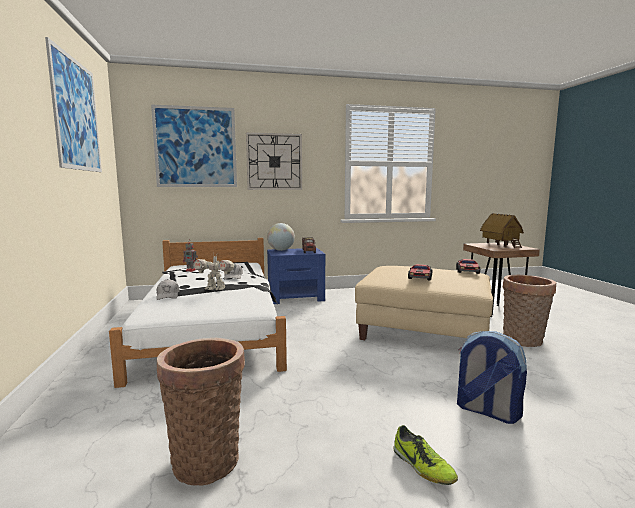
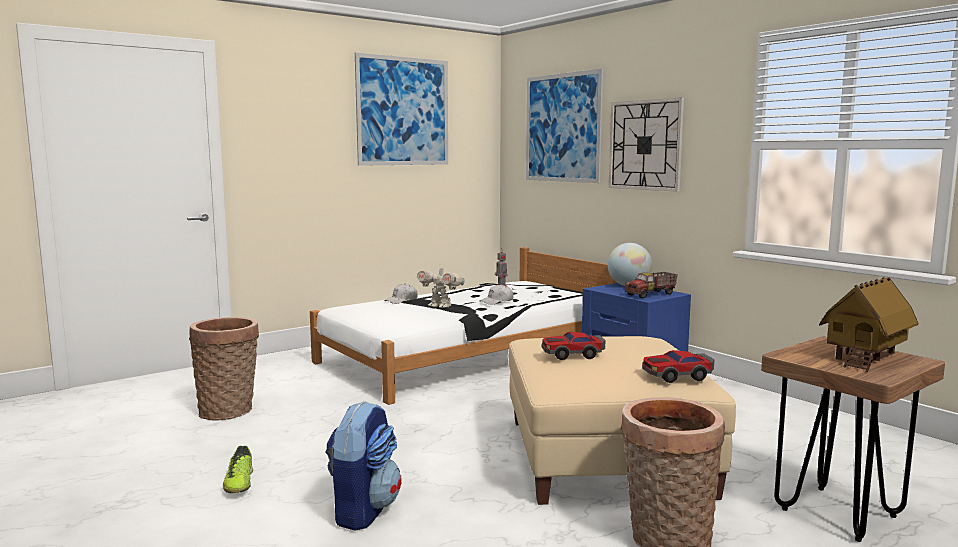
camera: 65 degrees right, 0 degrees up
toy robot [193,253,236,290] -> toy robot turned 45 degrees counterclockwise [417,265,465,308]
shoe [394,425,458,485] -> shoe turned 45 degrees counterclockwise [223,446,253,493]

